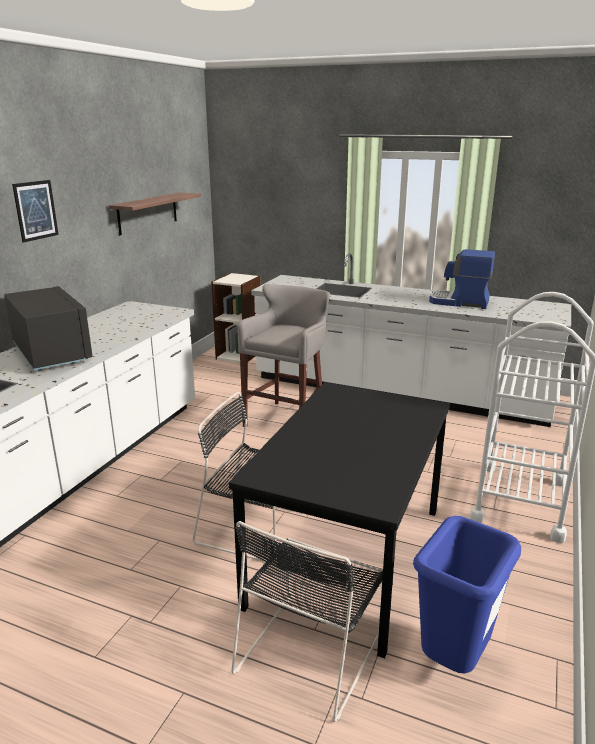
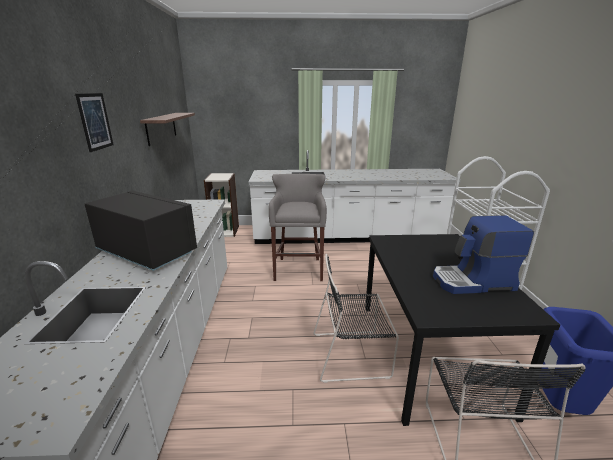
camera: 25 degrees left, 0 degrees up
coffee machine [429,249,495,309] -> coffee machine moved to [433,215,534,294]

